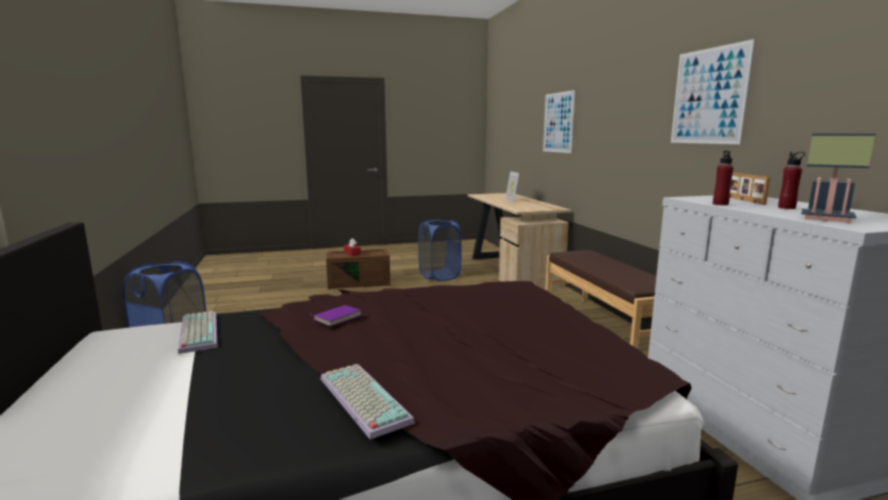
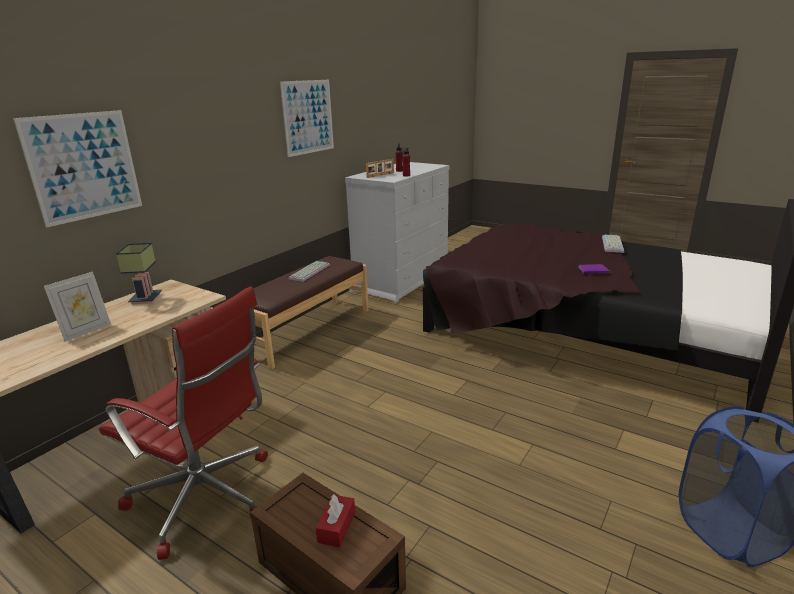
camera: 130 degrees left, 10 degrees up
keyboard [178,311,218,354] -> keyboard moved to [289,261,330,282]
blue laundry basket [418,219,462,281] -> red office chair [99,287,268,560]
table lamp [801,134,876,223] -> table lamp moved to [116,243,162,304]

